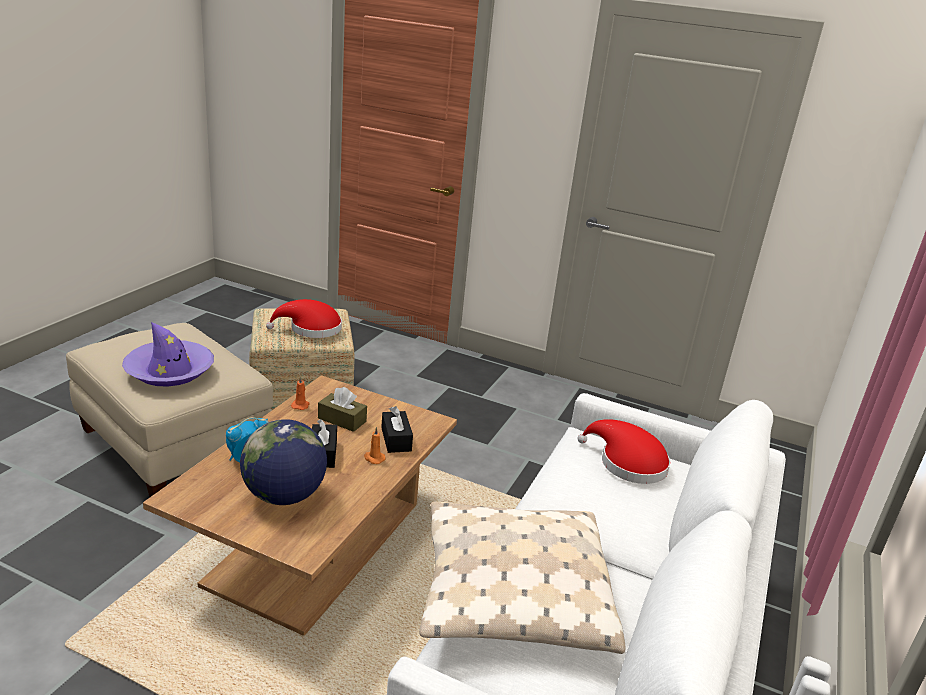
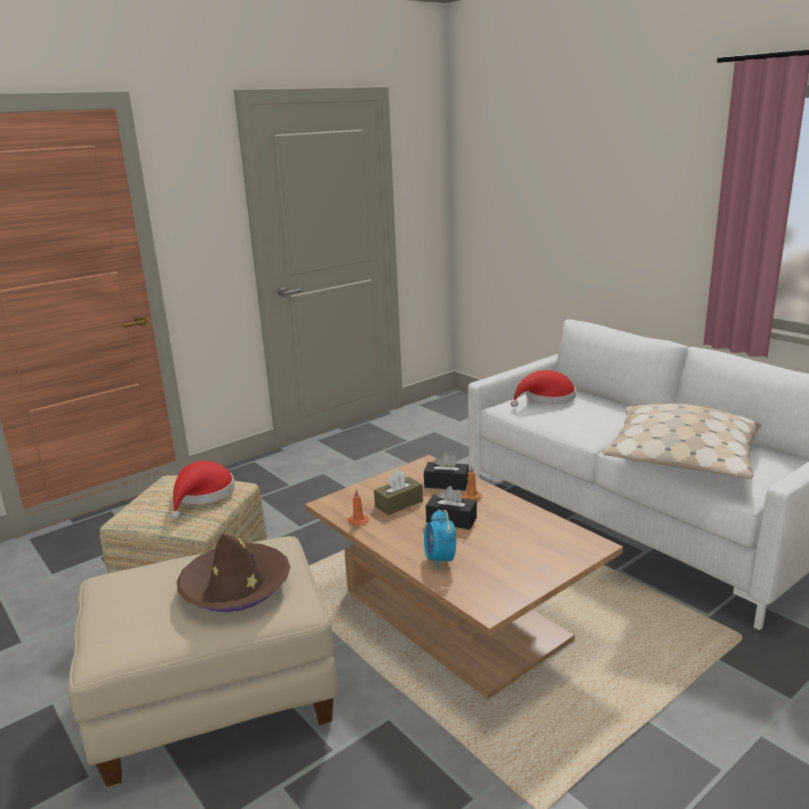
camera: 60 degrees left, 5 degrees down
purple hat [122,322,214,387] -> brown hat [177,534,290,612]
globe [240,419,327,505] -> none

